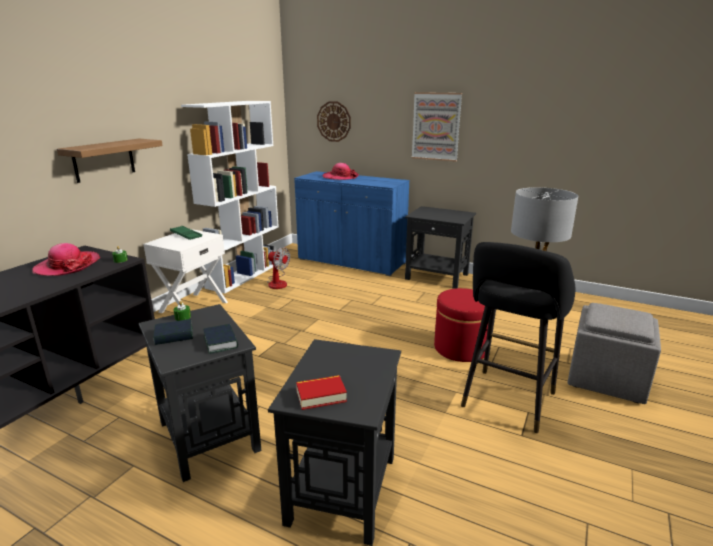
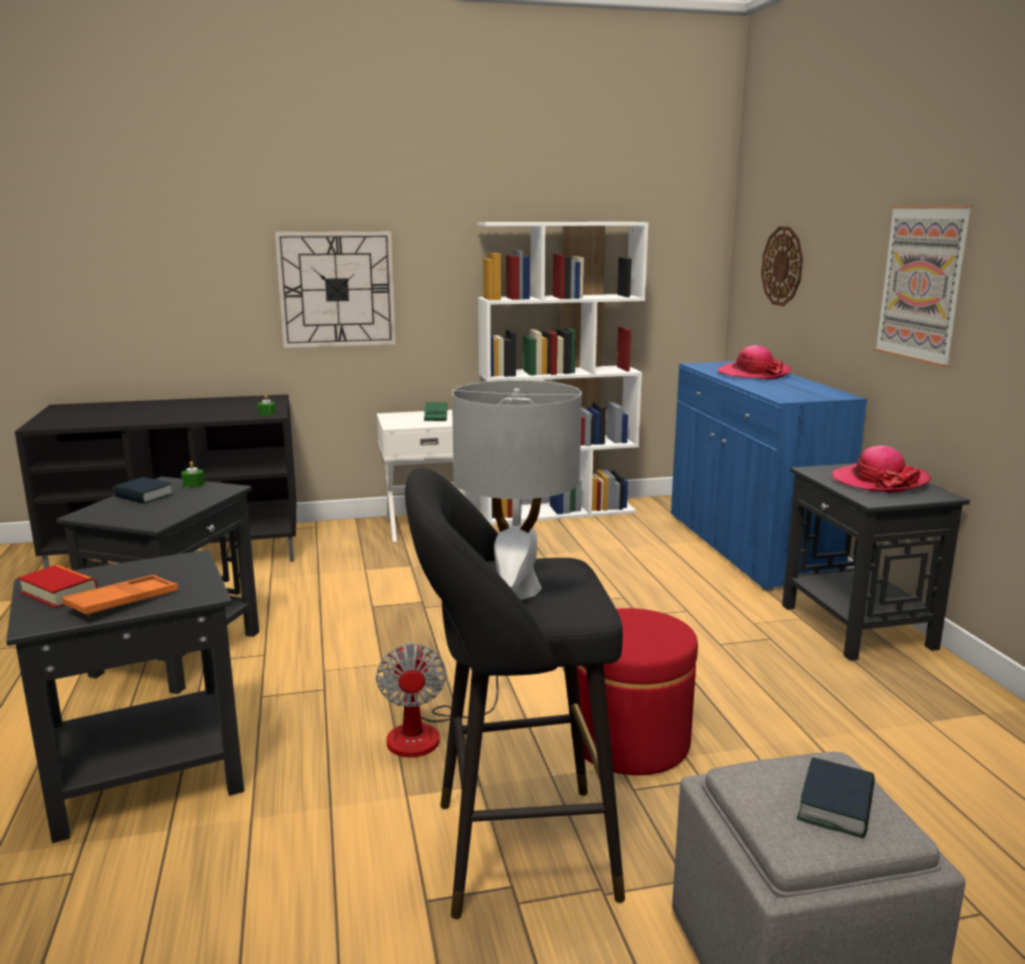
camera: 50 degrees right, 5 degrees down
hat [32,243,100,276] -> hat moved to [831,445,931,492]
shelf [57,139,163,183] -> wall clock [275,231,396,348]
book [203,324,238,354] -> book moved to [797,757,875,838]
fan [267,247,290,289] -> fan moved to [376,642,498,757]
none -> orange tray [62,575,178,617]

